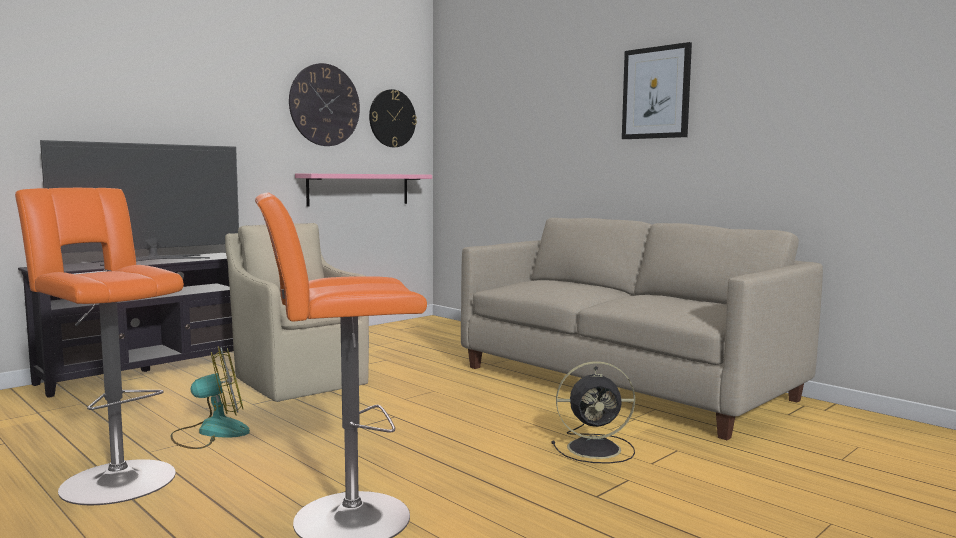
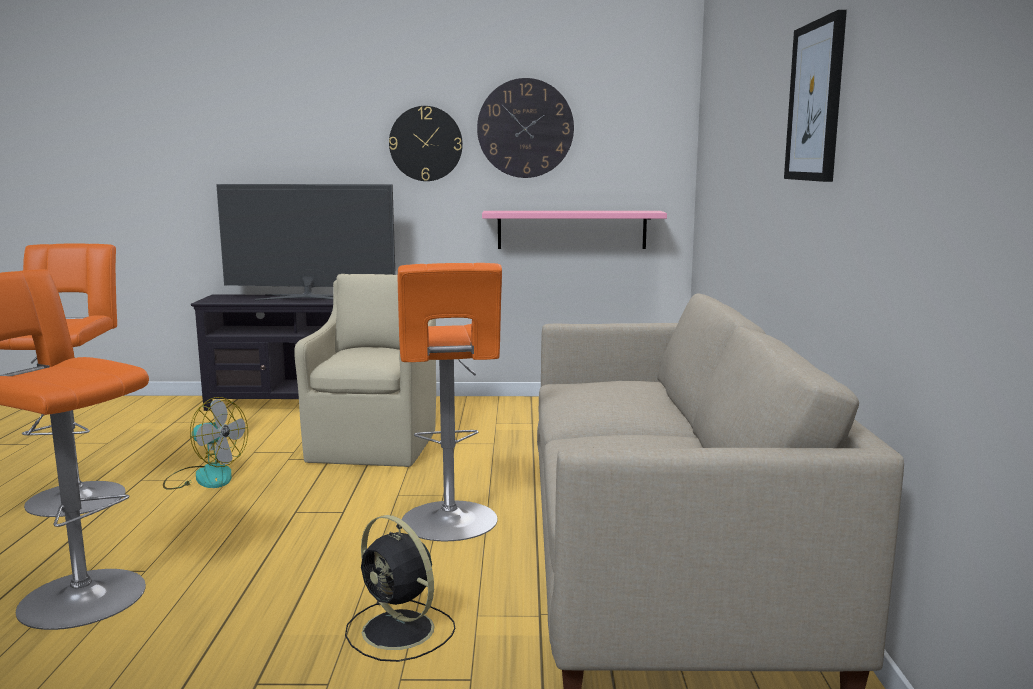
camera: 45 degrees right, 5 degrees up
wall clock [369,89,417,147] -> wall clock moved to [389,106,463,181]
none -> orange stool [398,263,502,541]

